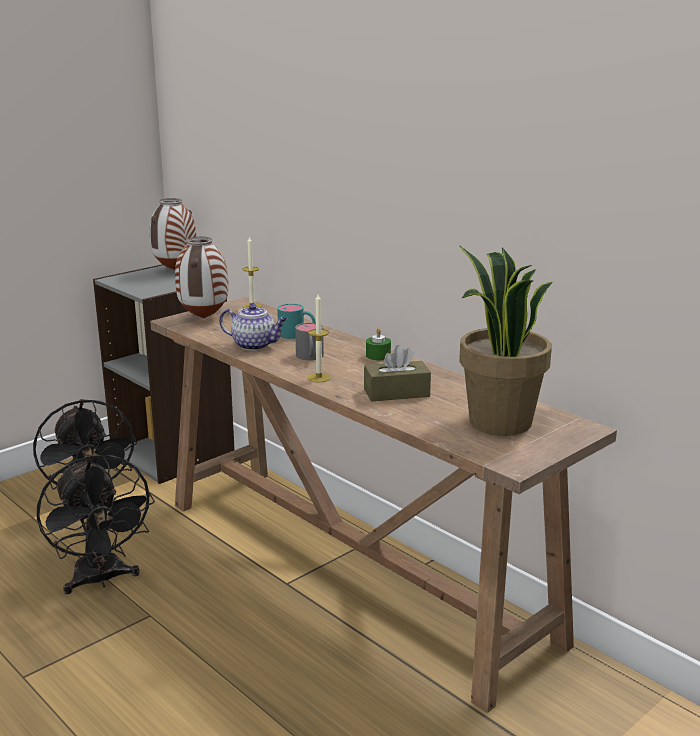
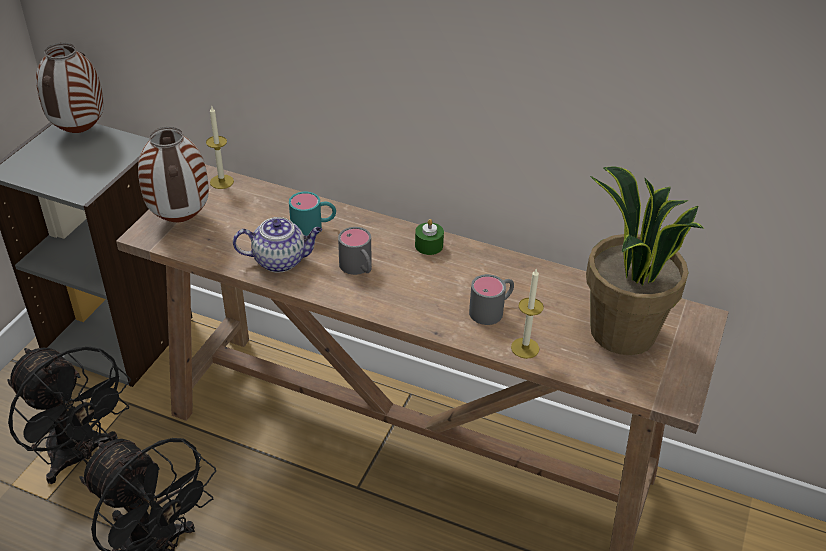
camera: 25 degrees left, 20 degrees up
candle [307,294,331,382] -> candle moved to [511,268,544,359]
brown tissue box [364,345,431,401] -> grey mug [469,274,514,325]

